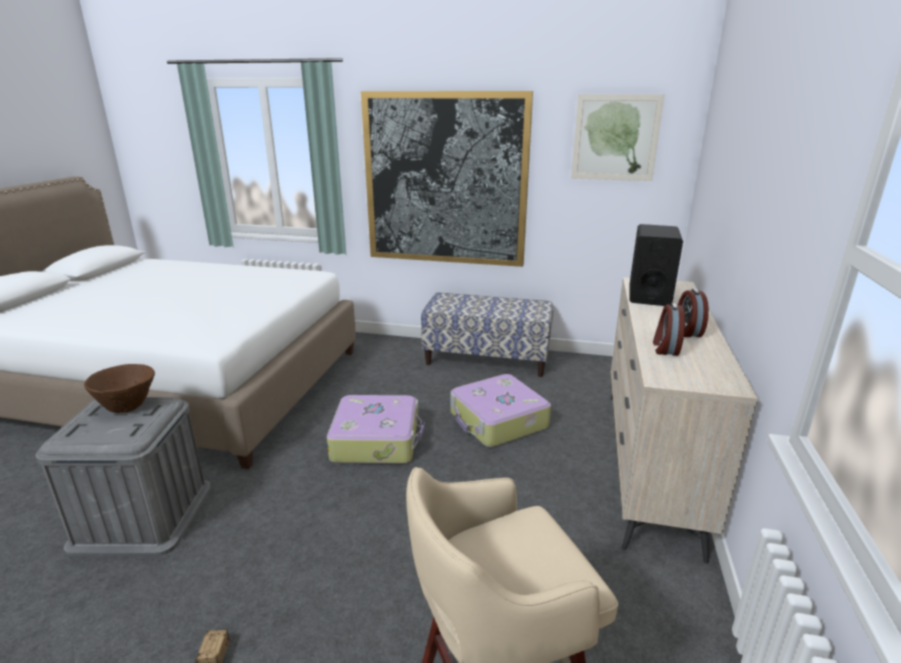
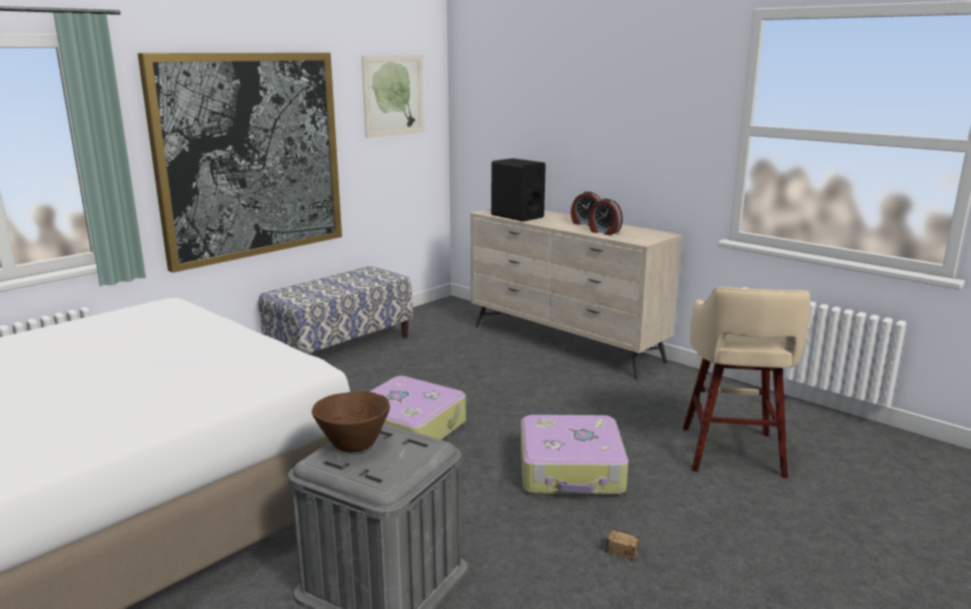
camera: 60 degrees left, 5 degrees down
suitcase [451,374,551,447] -> suitcase moved to [521,415,628,495]

